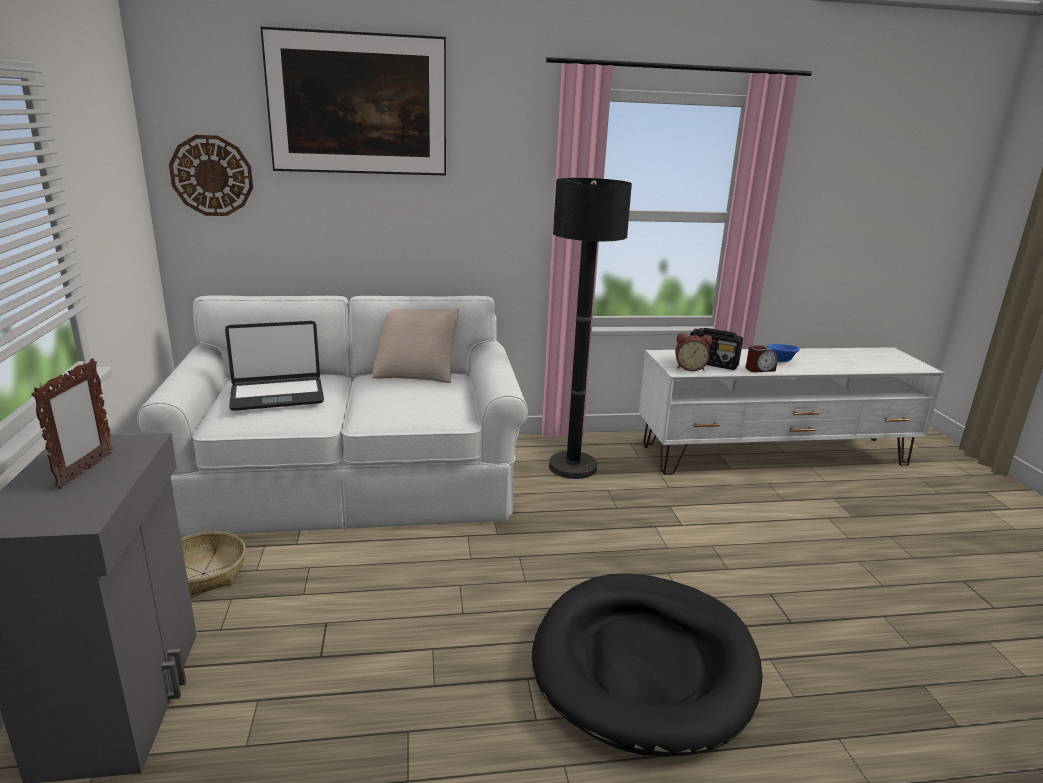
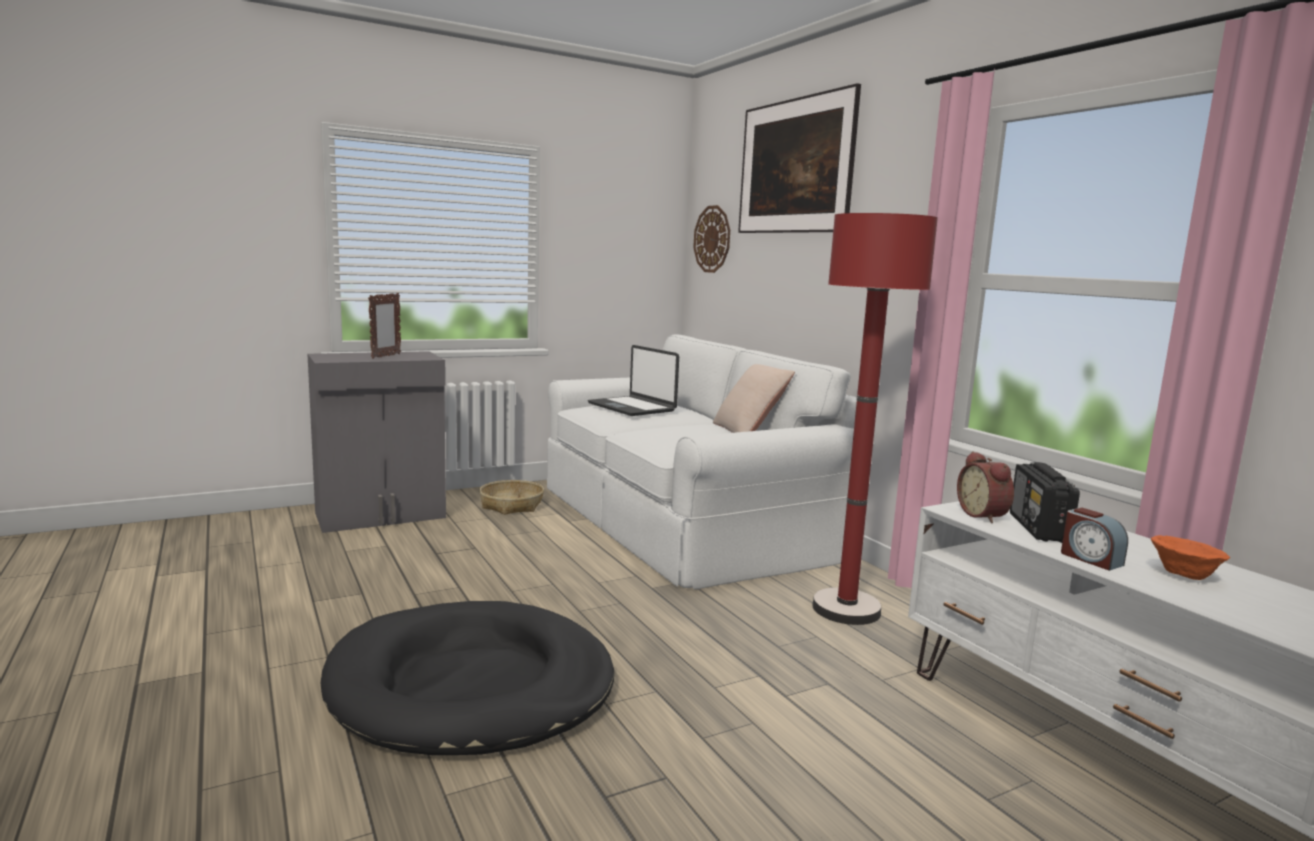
camera: 70 degrees right, 10 degrees down
picture frame [31,358,113,489] -> picture frame turned 60 degrees counterclockwise [368,293,401,359]
black floor lamp [549,178,632,479] -> red floor lamp [812,213,938,625]
blue bowl [766,344,800,362] -> orange bowl [1151,535,1230,580]

